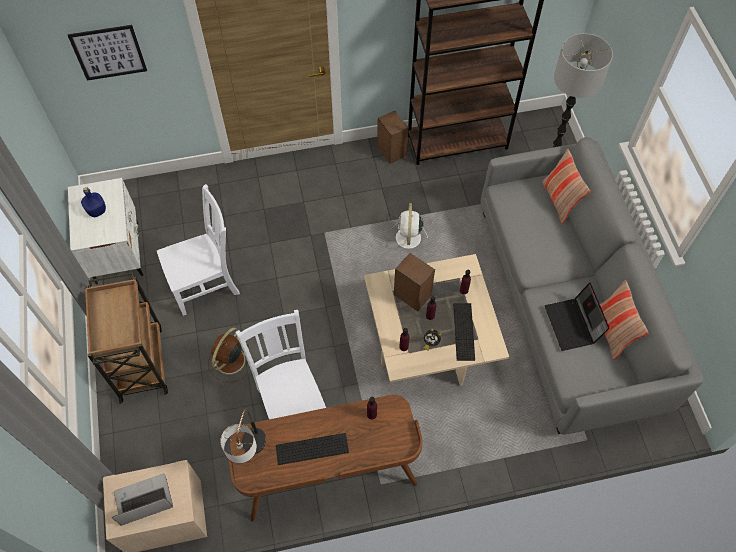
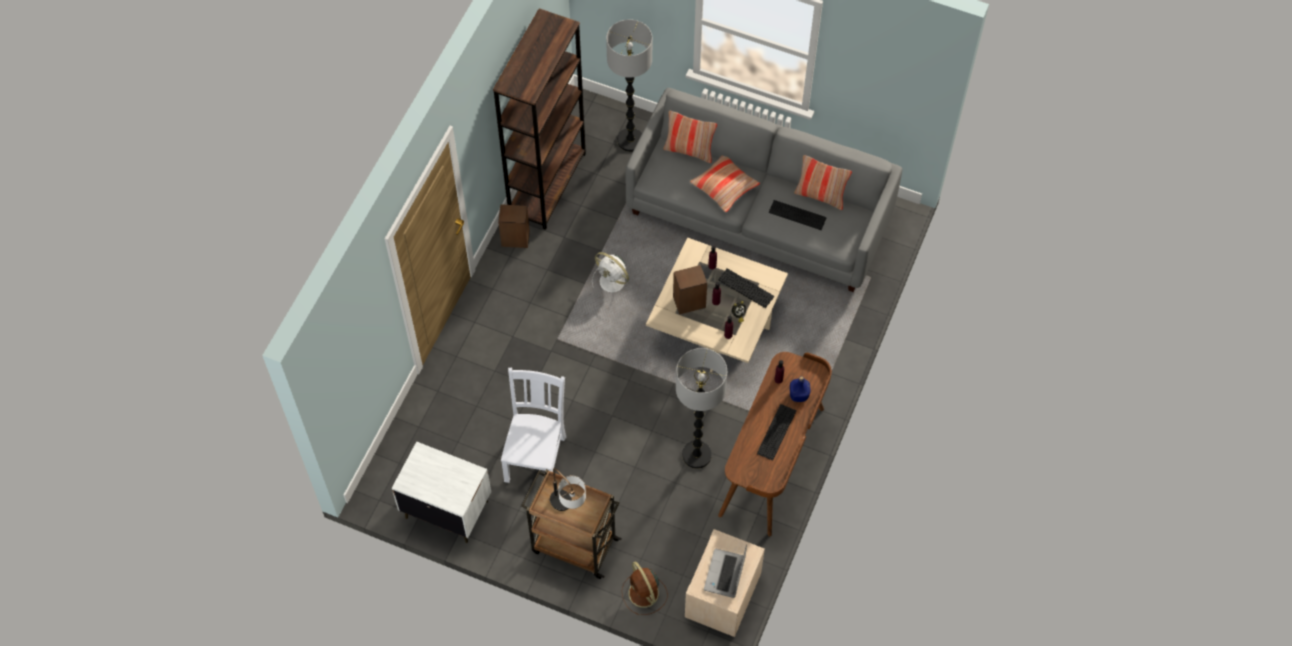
camera: 55 degrees left, 0 degrees up
picture [68,25,147,81] -> none
blue bottle [81,187,106,217] -> blue bottle moved to [790,376,810,402]
brown fan [208,328,250,382] -> brown fan moved to [622,562,668,615]
table lamp [220,408,266,463] -> table lamp moved to [550,468,586,511]
white chair [235,310,326,419] -> floor lamp [676,348,727,469]
laptop [545,282,610,351] -> keyboard [769,200,827,230]
none -> pillow [690,155,760,213]

